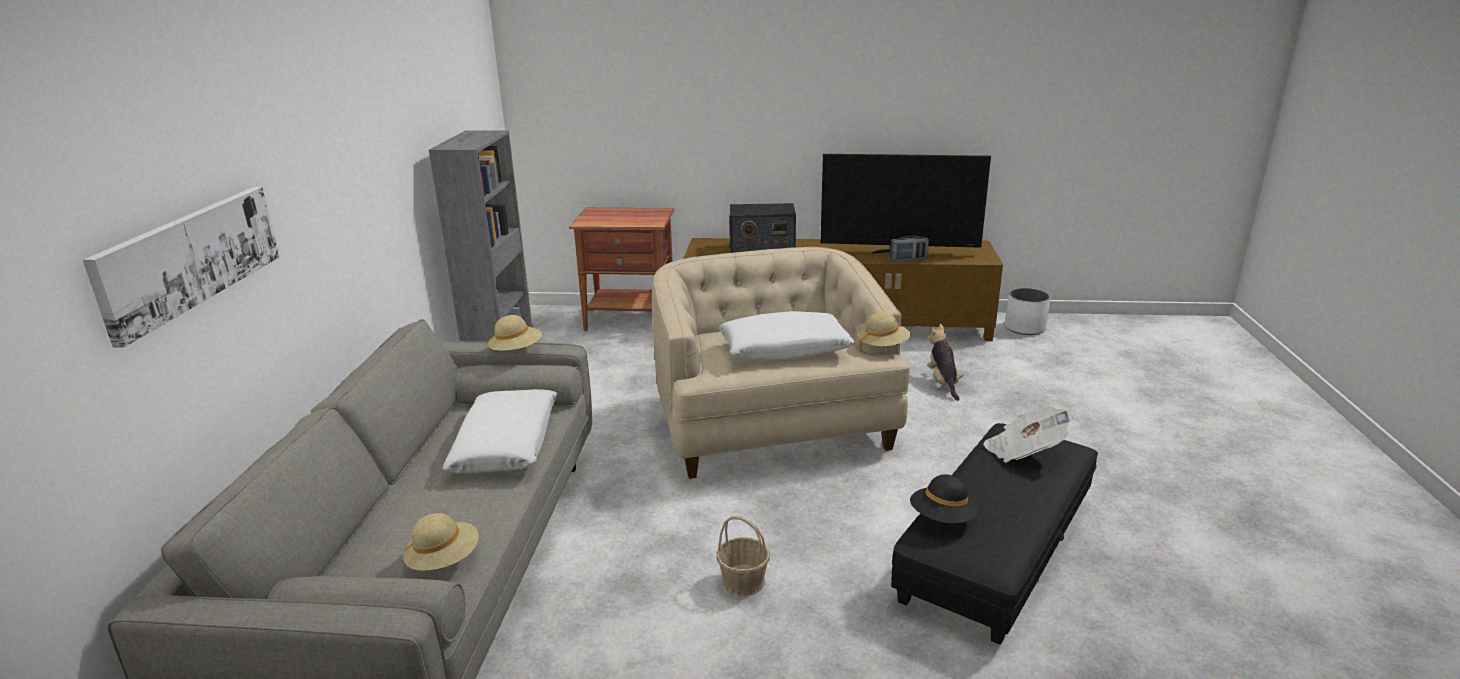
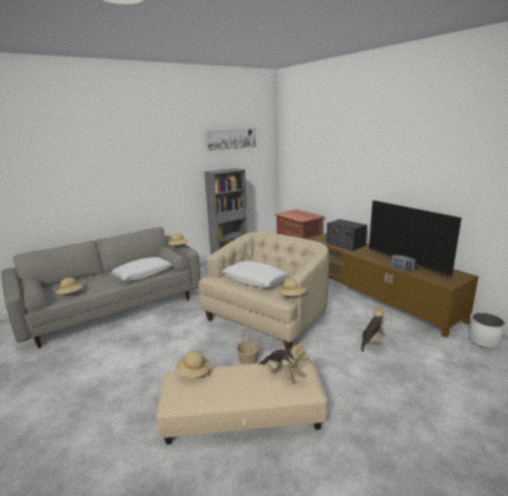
camera: 50 degrees right, 5 degrees down
picture [83,187,279,348] -> picture moved to [206,128,256,151]
basket [717,516,770,596] -> basket moved to [236,329,260,365]
black ottoman [891,423,1098,645] -> beige ottoman [156,360,328,445]
black hat [910,474,978,524] -> beige hat [176,350,210,378]
newspaper [983,406,1073,463] -> plush toy [259,340,309,383]

